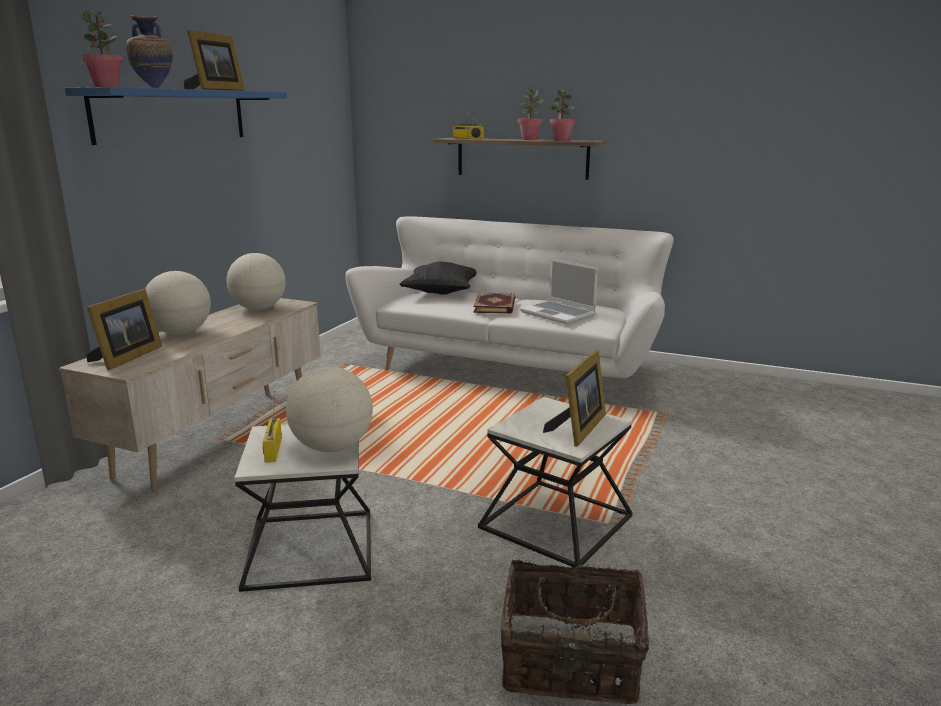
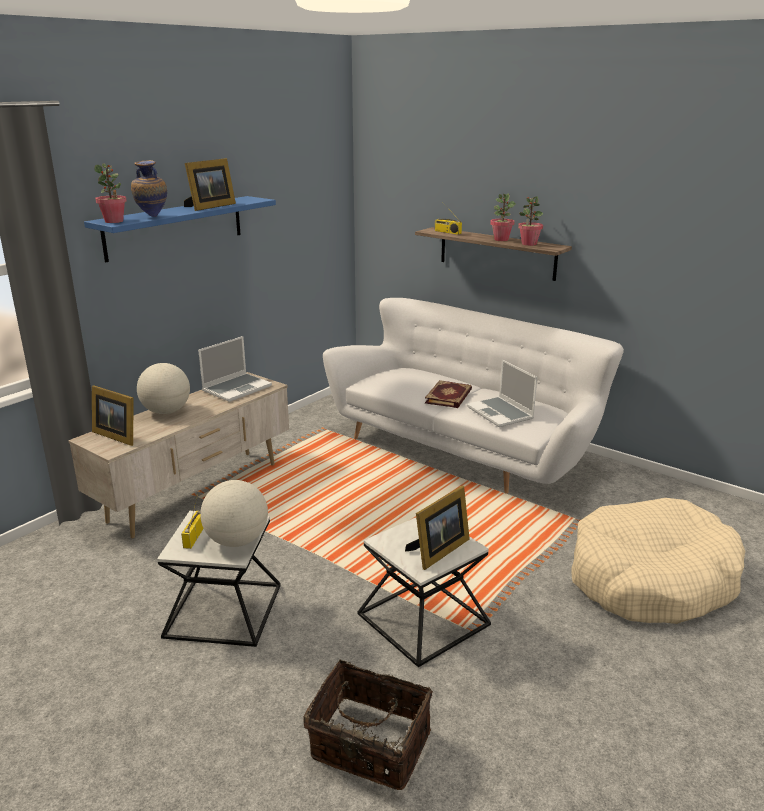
camera: 15 degrees right, 5 degrees up
picture frame [87,289,162,370] -> picture frame turned 90 degrees clockwise [92,385,133,446]
globe [226,253,286,310] -> laptop [198,336,272,402]
black pillow [399,261,477,295] -> none
none -> beige dog bed [571,498,745,624]

